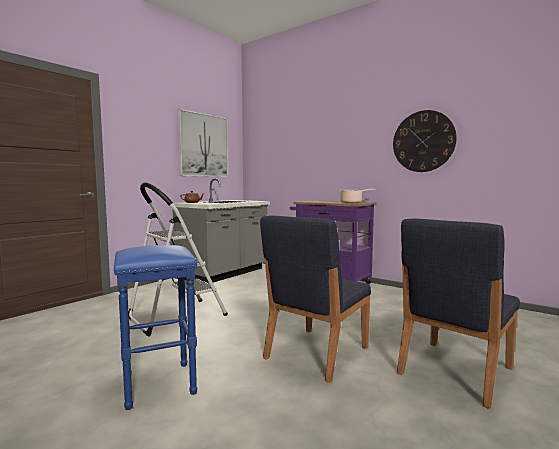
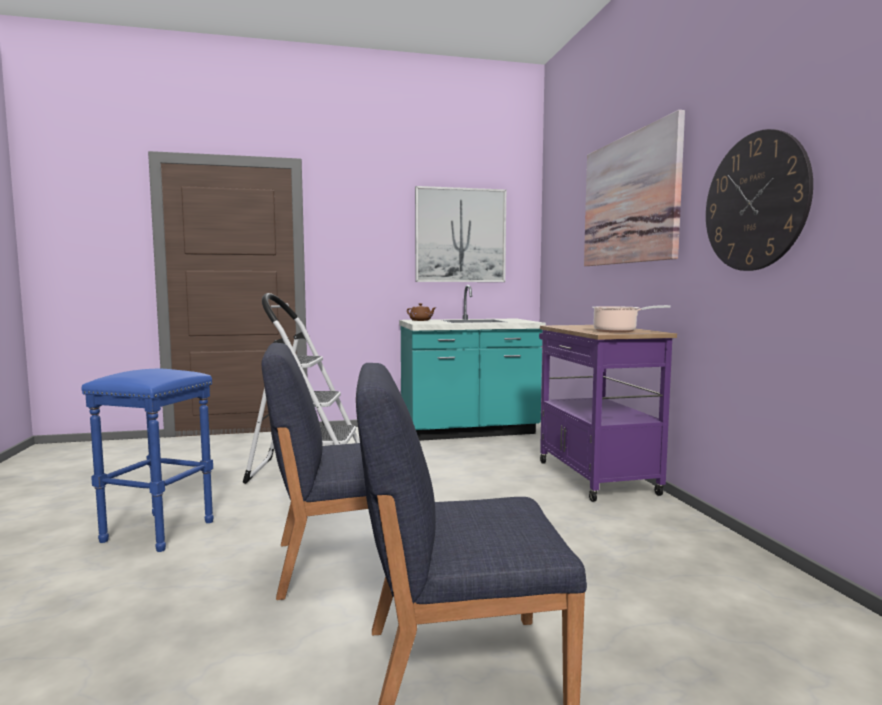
camera: 40 degrees right, 0 degrees up
grey counter [173,178,270,283] -> turquoise counter [399,285,546,441]
none -> picture [584,110,685,266]

